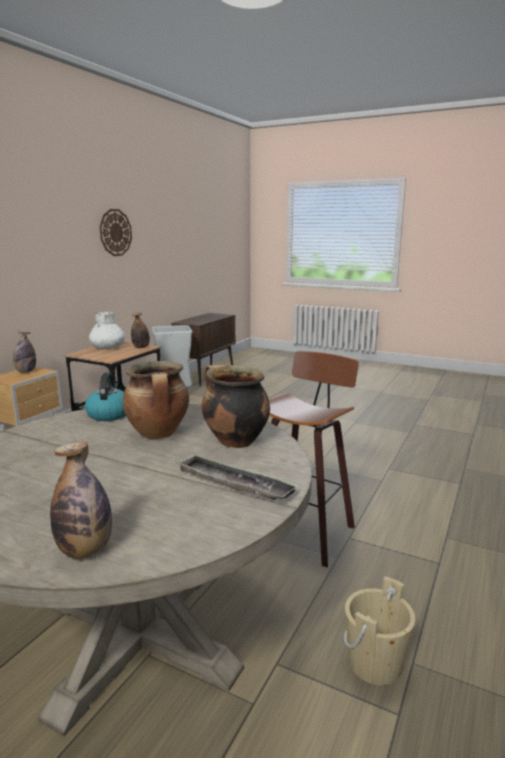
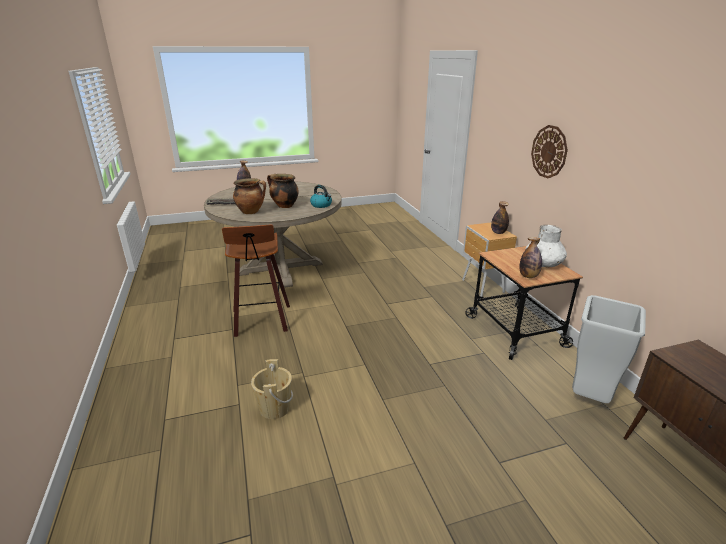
camera: 135 degrees right, 10 degrees up
wall clock [99,209,132,256] -> wall clock moved to [531,125,568,178]
beige bucket [344,576,416,685] -> beige bucket moved to [251,359,293,419]

